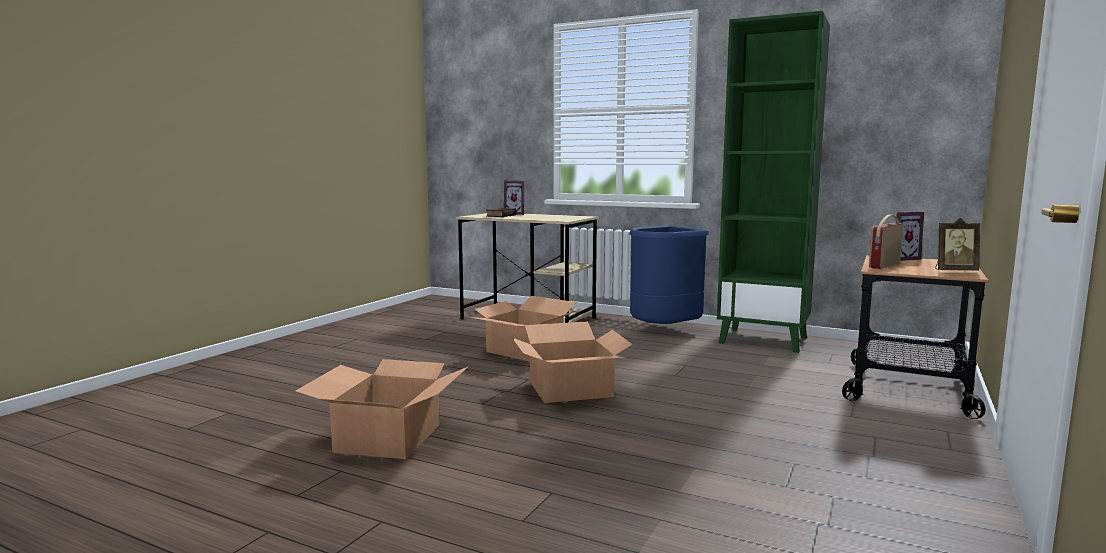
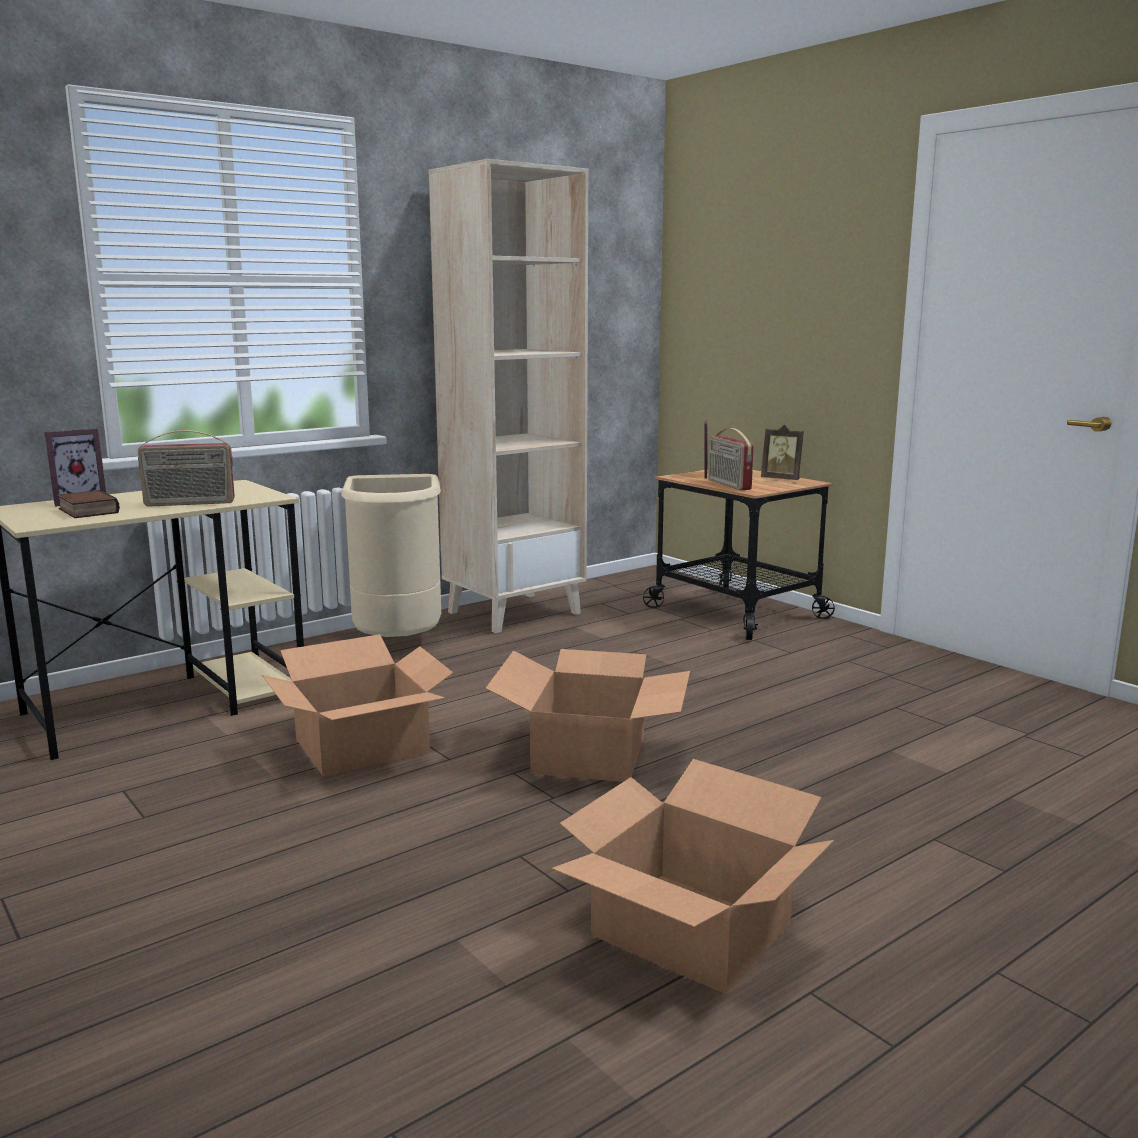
camera: 65 degrees left, 5 degrees up
blue trash can [629,225,709,324] -> beige trash can [341,474,441,637]
green bookcase [717,11,830,353] -> beige bookcase [428,159,588,633]
picture frame [935,218,980,270] -> picture frame turned 90 degrees clockwise [761,425,804,480]
none -> radio [138,430,235,507]

